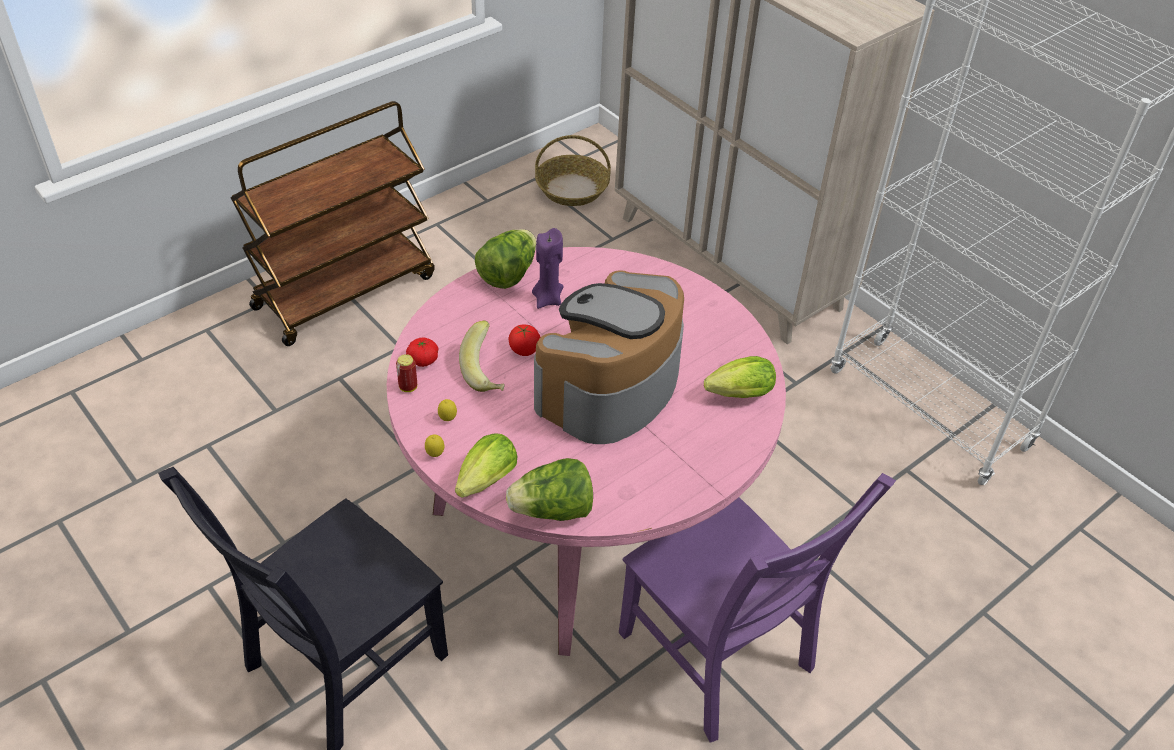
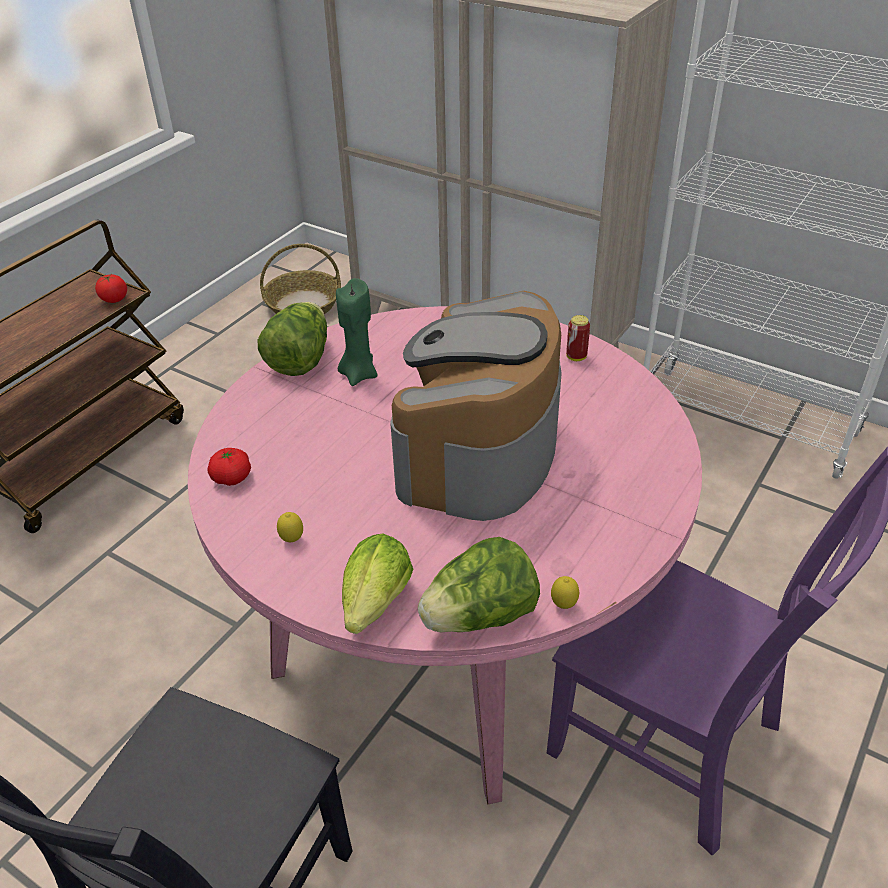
camera: 15 degrees left, 5 degrees down
can [396,354,417,392] -> can moved to [566,315,590,361]
lemon [425,434,444,457] -> lemon moved to [551,576,579,609]
banana [459,320,505,392] -> none
tomato [509,325,540,356] -> tomato moved to [95,274,127,303]
purple candle [532,228,564,309] -> green candle [336,278,377,386]
lettuce [704,356,776,398] -> none

